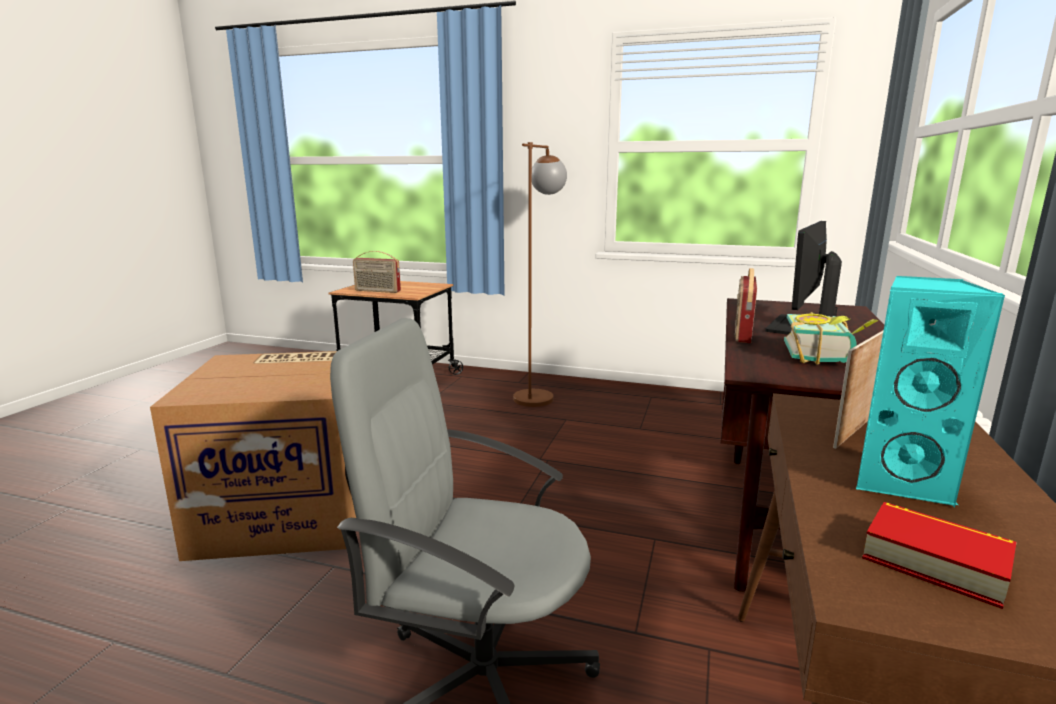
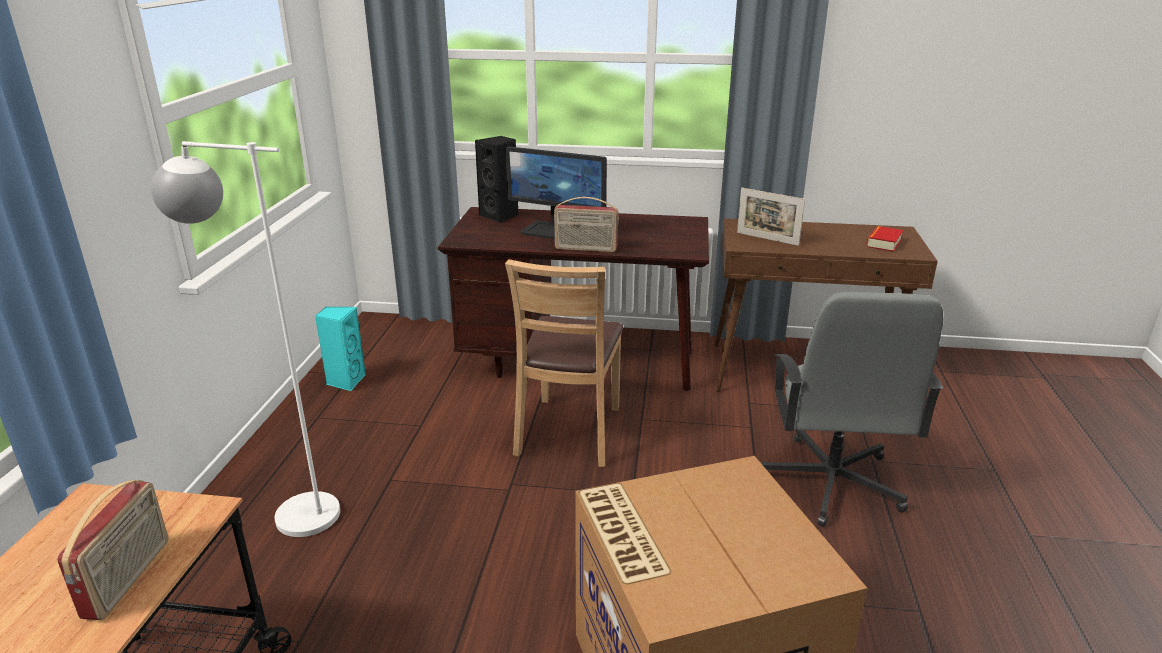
camera: 100 degrees left, 10 degrees up
brown floor lamp [513,142,567,407] -> white floor lamp [151,141,340,537]
book [784,312,878,365] -> none
turquoise speaker [856,276,1006,508] -> turquoise speaker moved to [315,307,366,391]
none -> black speaker [475,136,519,223]
none -> brown chair [505,259,623,467]

